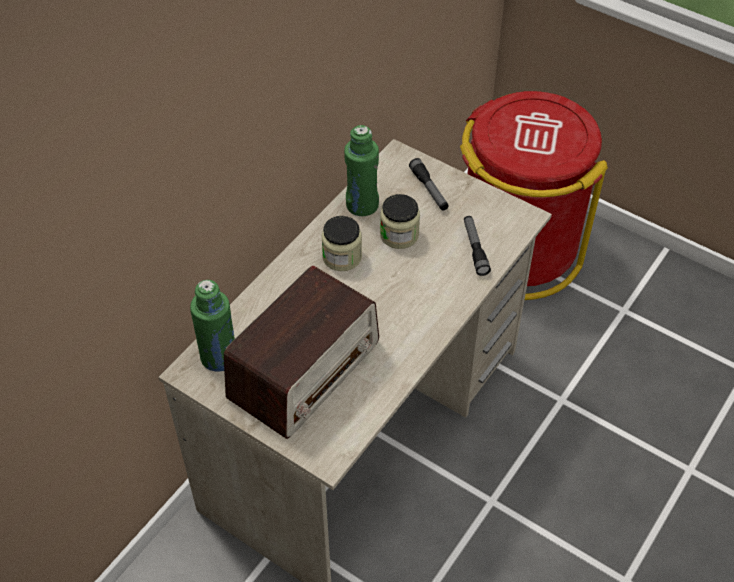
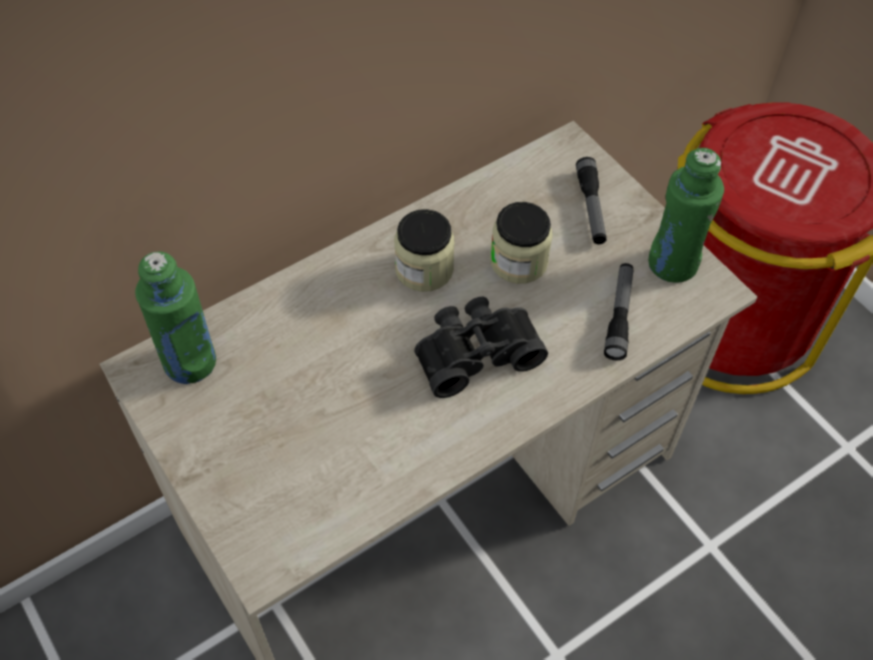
camera: 20 degrees right, 5 degrees up
radio [224,266,379,439] -> none
green bottle [344,125,379,216] -> green bottle moved to [648,148,724,283]
none -> black binoculars [414,297,548,398]

